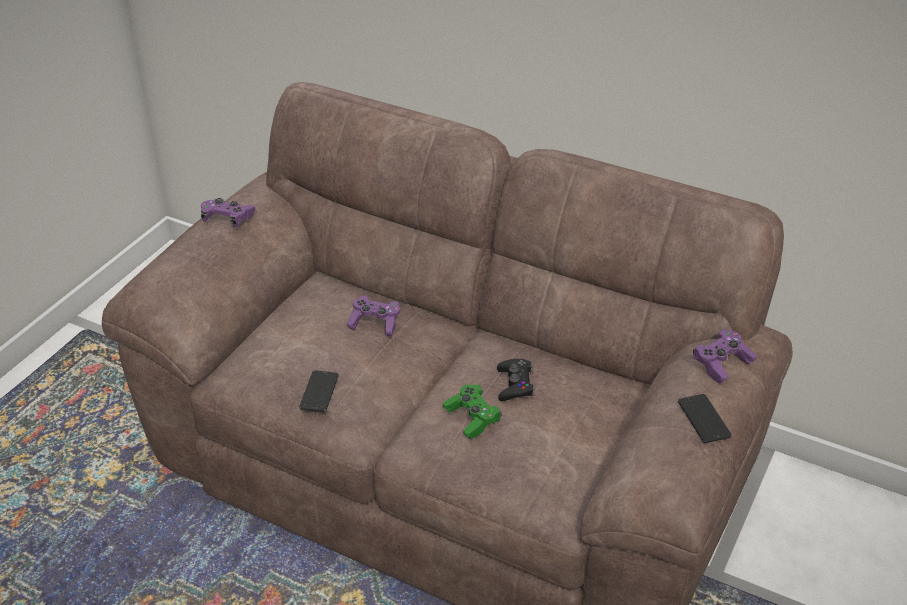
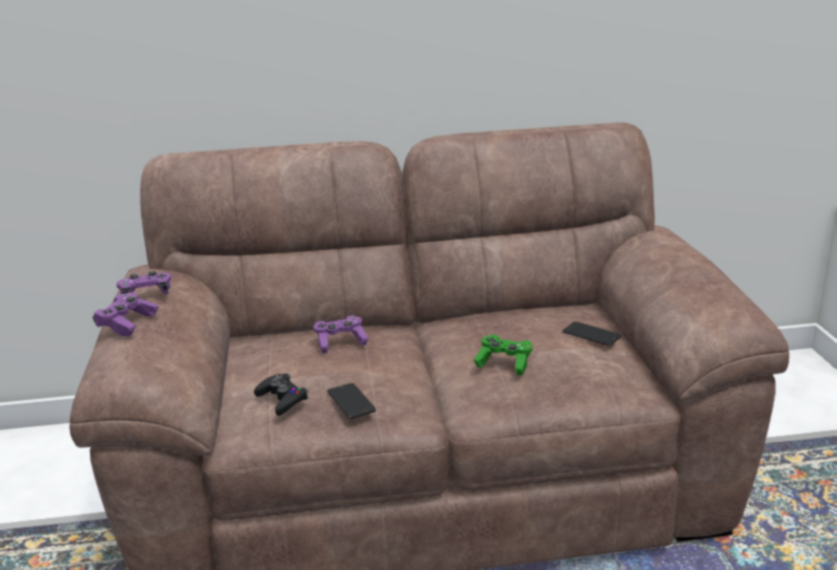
camera: 35 degrees left, 15 degrees down
black game controller [497,359,535,401] -> black game controller moved to [254,373,308,416]
phone [678,394,732,443] -> phone moved to [562,321,621,346]
purple game controller [693,329,757,384] -> purple game controller moved to [93,292,158,336]

